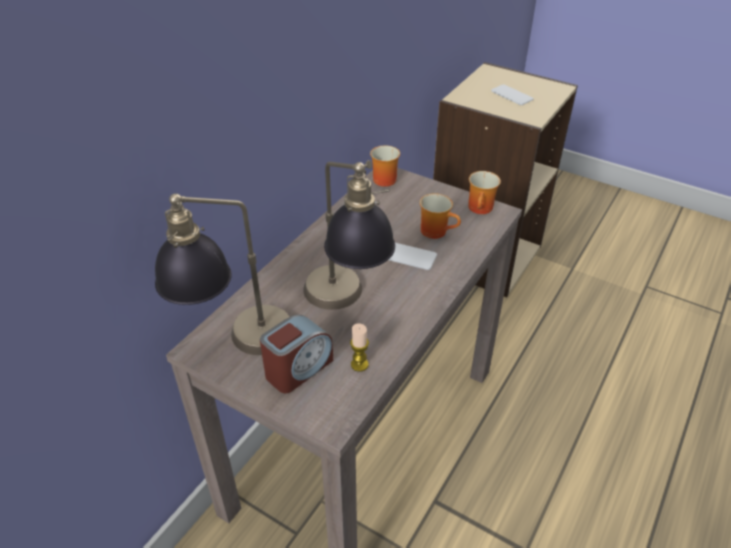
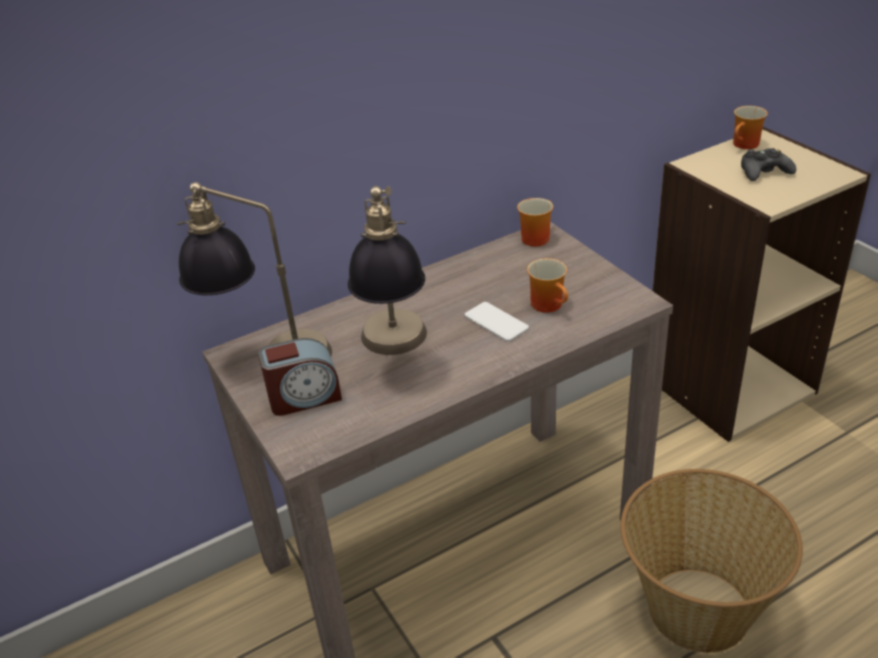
camera: 30 degrees right, 5 degrees down
candle [350,323,369,372] -> none
mug [468,171,501,214] -> mug moved to [733,106,768,149]
phone [491,84,533,105] -> black game controller [741,148,796,181]
none -> basket [621,469,803,653]

